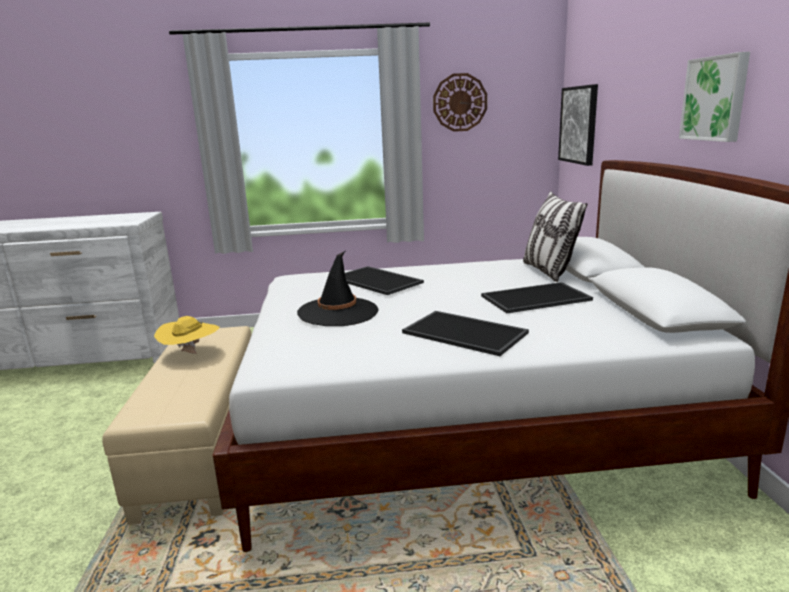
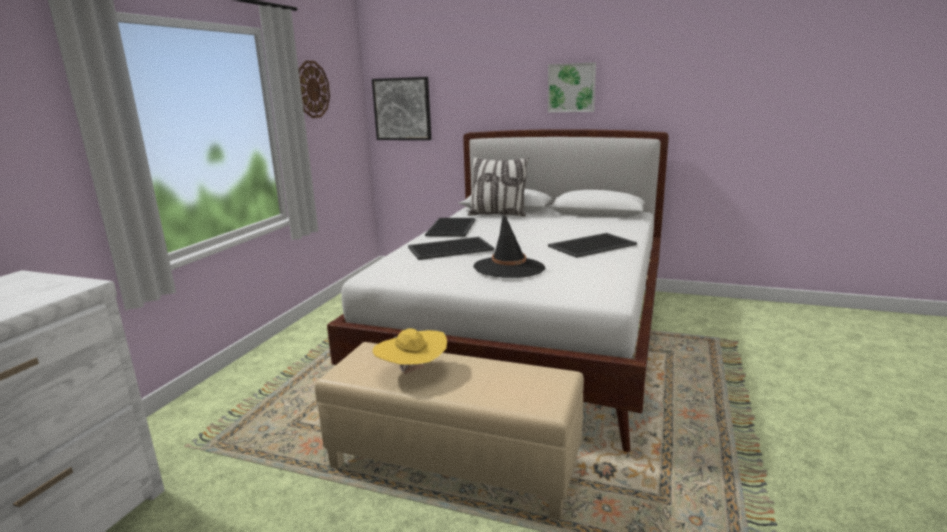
camera: 65 degrees left, 0 degrees up
tray [481,282,593,313] -> tray moved to [425,218,475,237]

